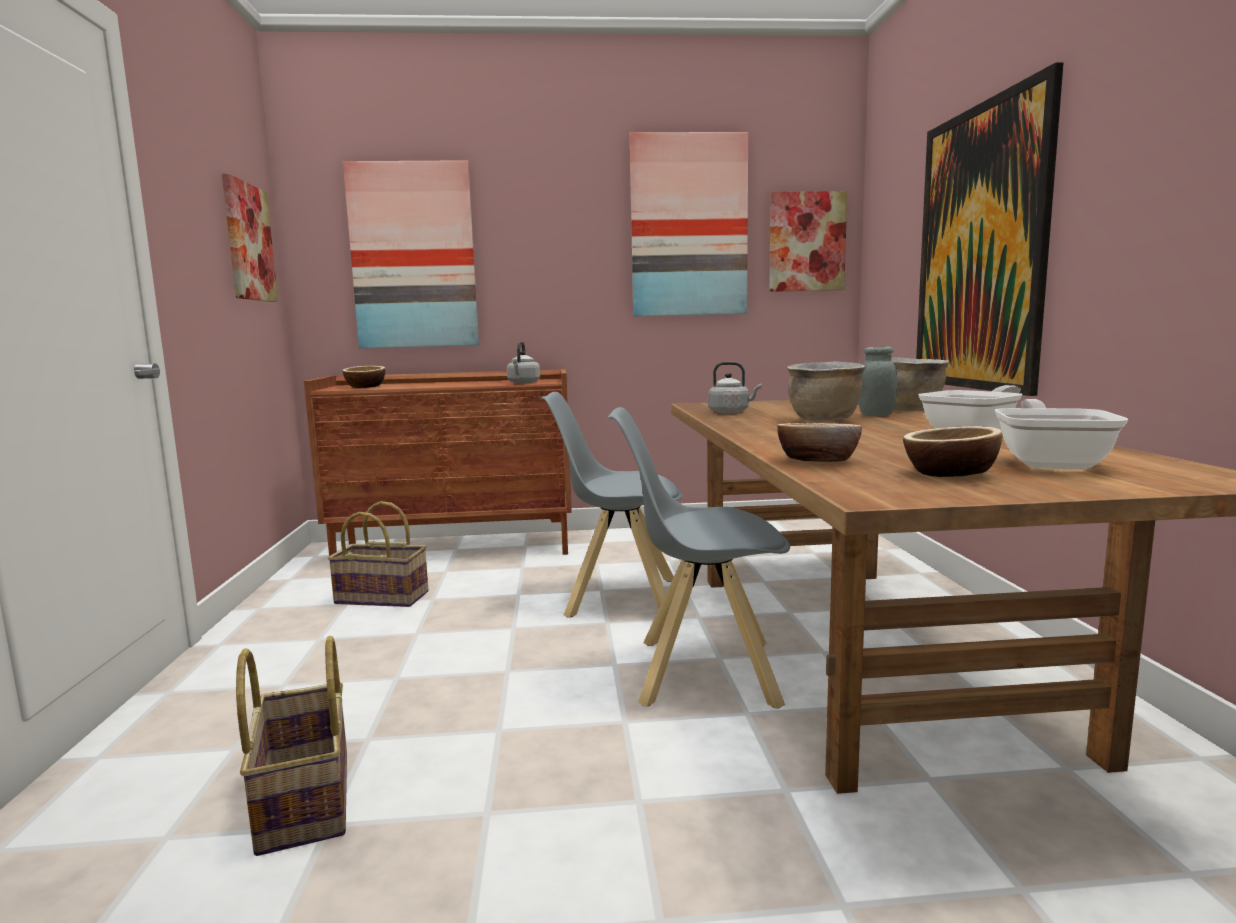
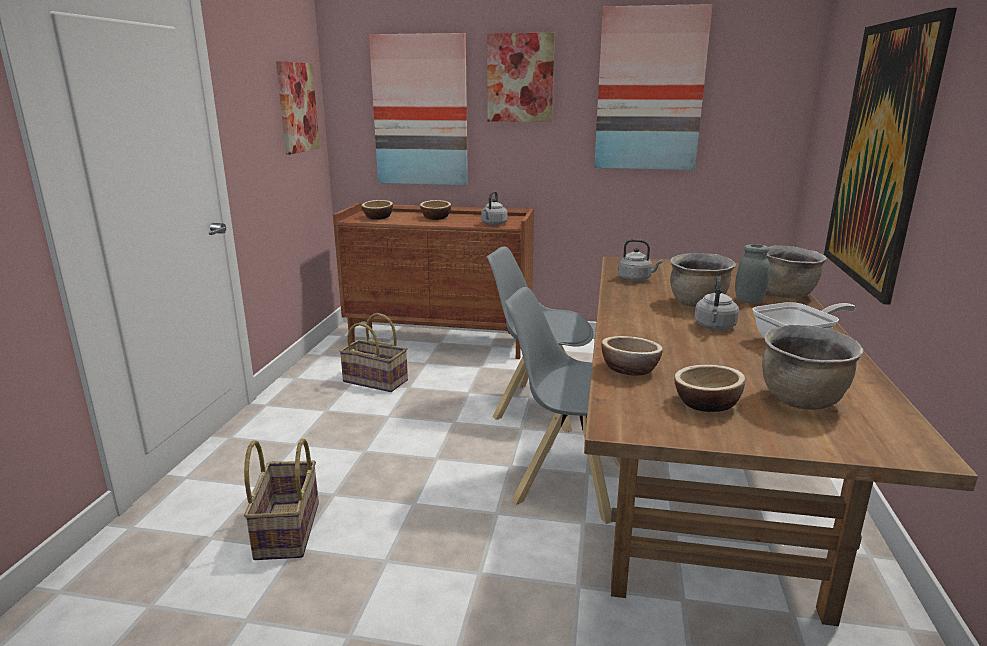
camera: 15 degrees right, 10 degrees up
picture [769,191,847,292] -> picture moved to [487,33,555,122]
frying pan [995,399,1129,470] -> brown cooking pot [762,325,864,410]
none -> bowl [420,200,451,220]
none -> grey kettle [694,276,739,330]

